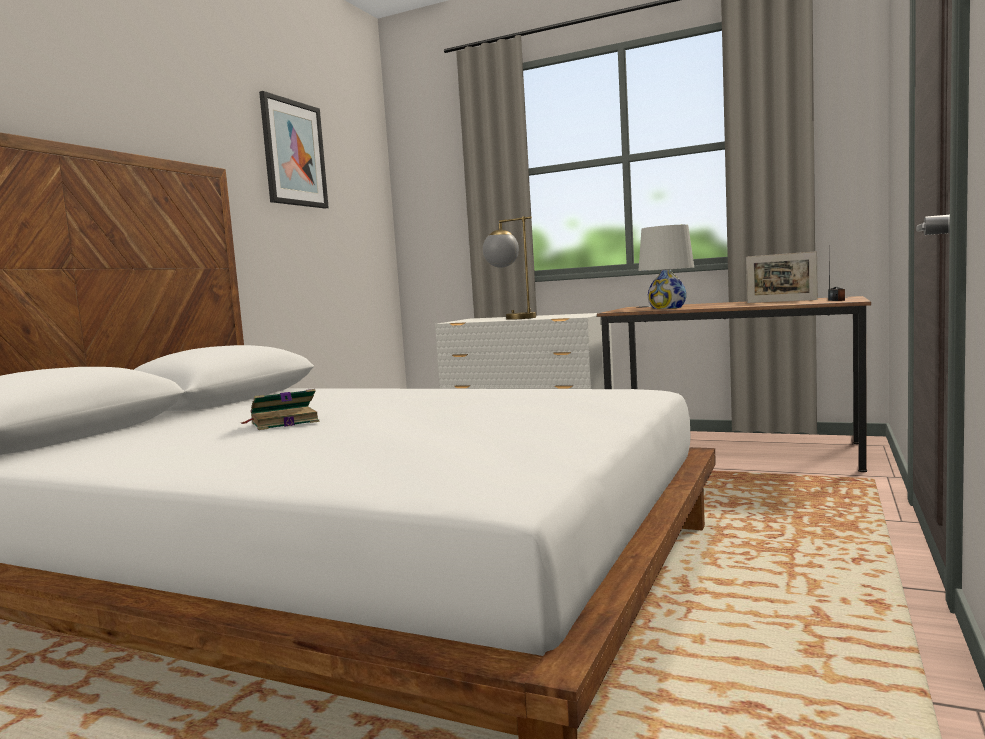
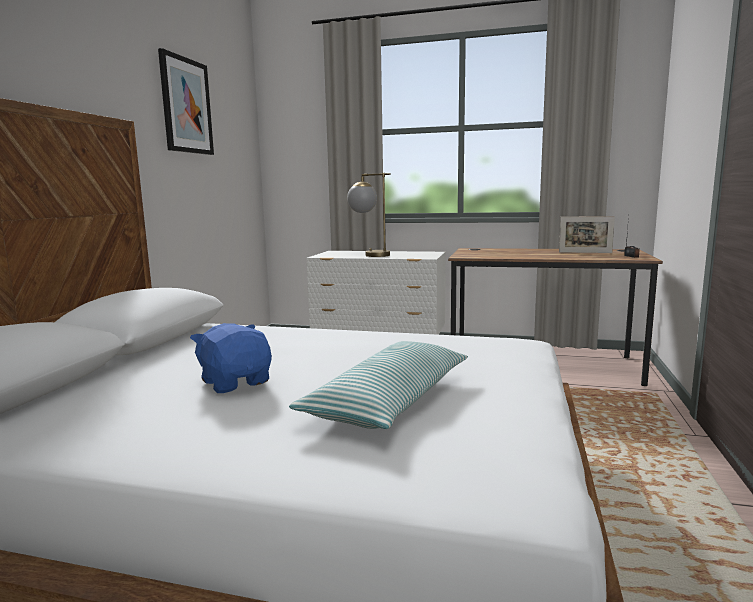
camera: 10 degrees left, 5 degrees up
book [240,389,319,430] -> blue plush toy [190,323,272,393]
white table lamp [638,225,694,309] -> none
none -> pillow [289,341,468,429]

